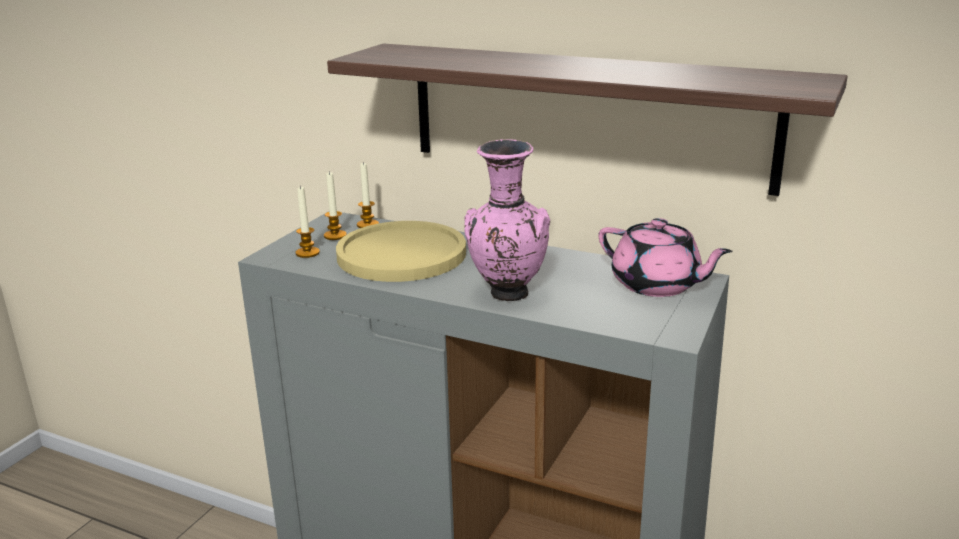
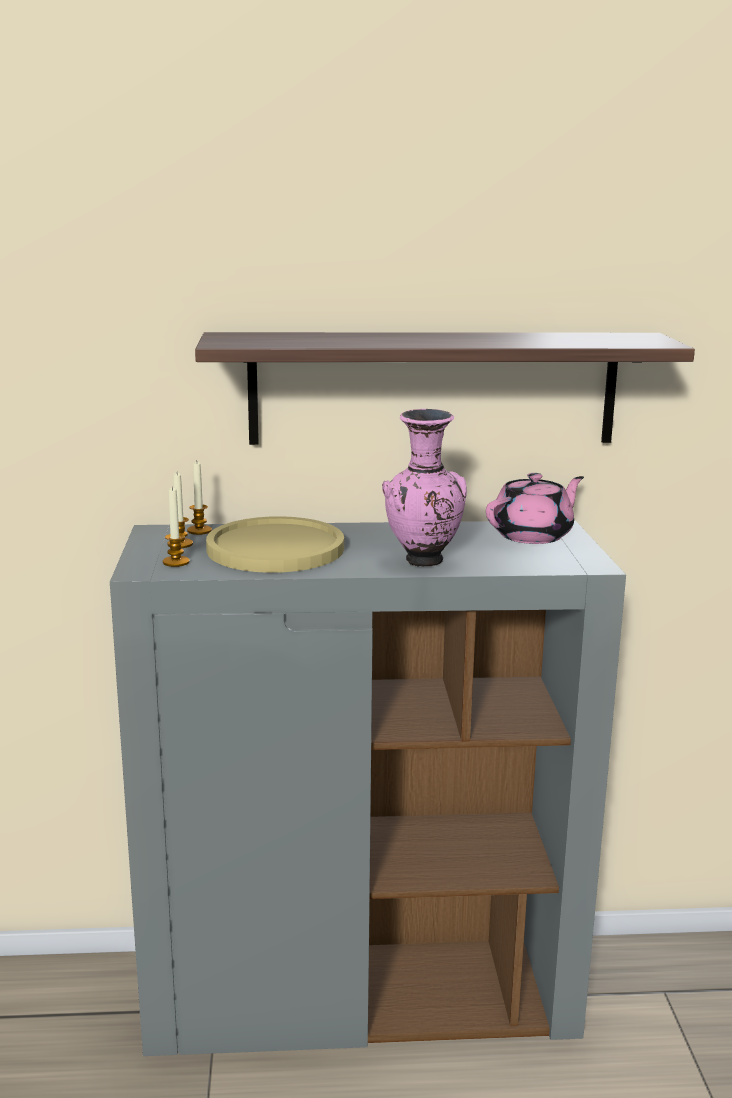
camera: 30 degrees left, 5 degrees down
pink teapot [599,218,733,297] -> pink teapot turned 45 degrees counterclockwise [486,473,584,544]

